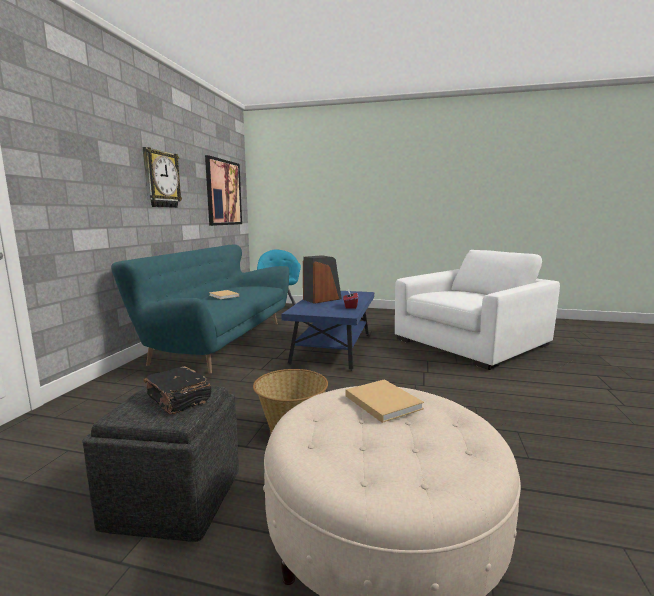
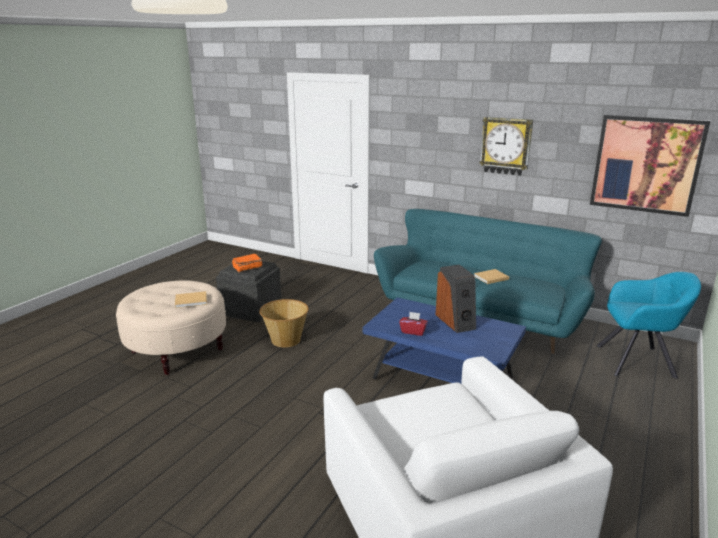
camera: 105 degrees right, 10 degrees up
black book [143,366,212,414] -> orange book [232,254,262,272]

